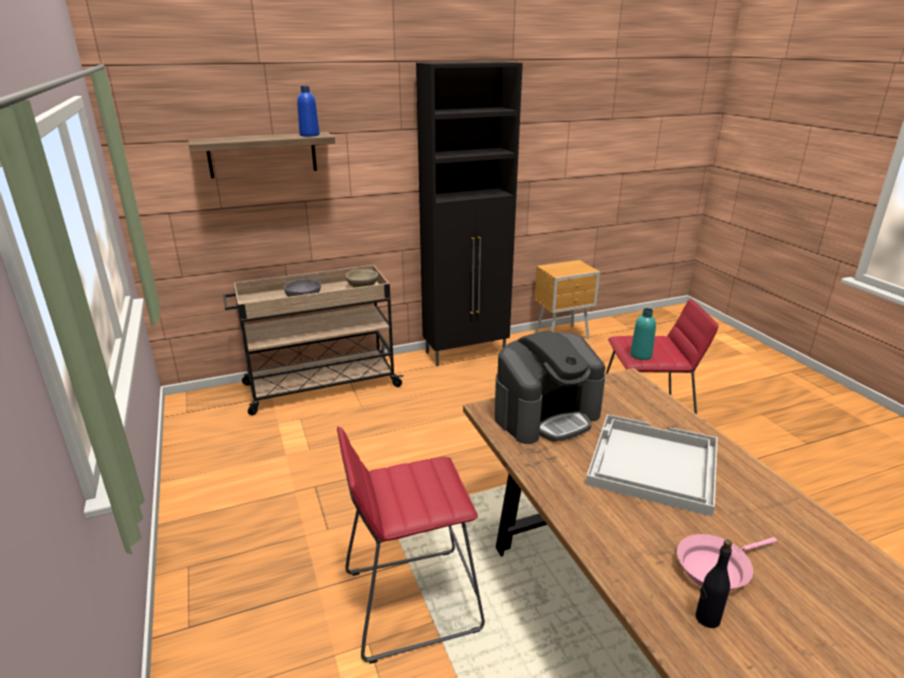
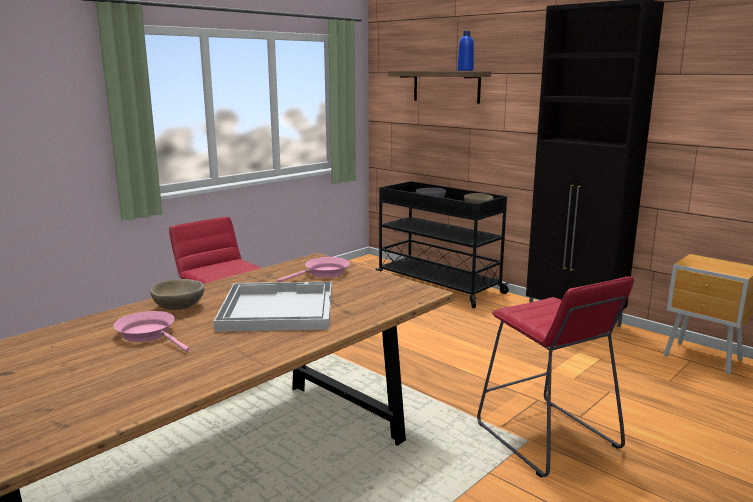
camera: 65 degrees right, 10 degrees down
beige cart [223,265,404,415] -> black cart [376,181,511,308]
coffee machine [494,331,605,444] -> pink frying pan [277,257,350,282]
turquoise bottle [630,308,656,360] -> none
black bottle [695,540,732,628] -> none
none -> beige bowl [150,279,205,310]

